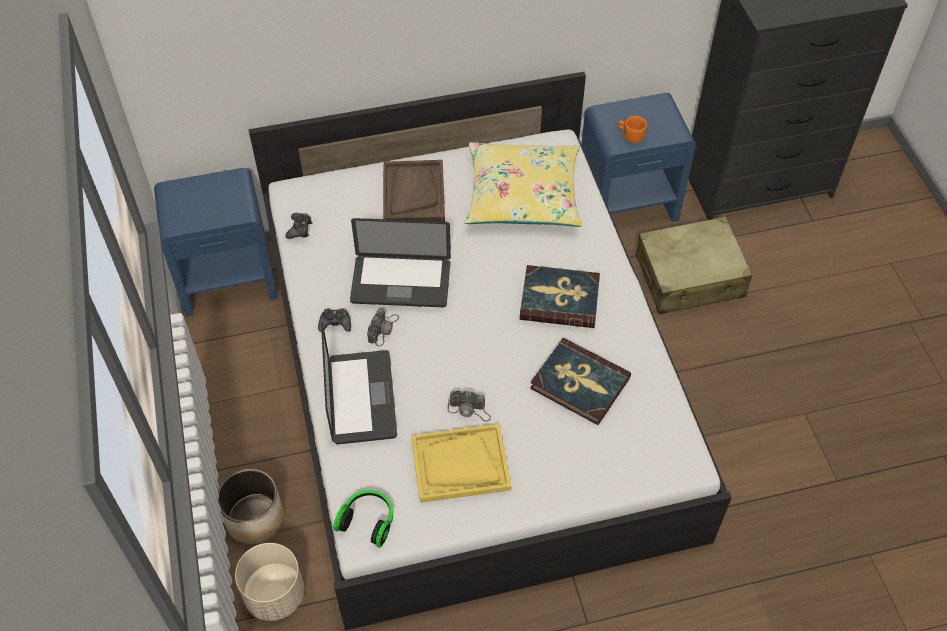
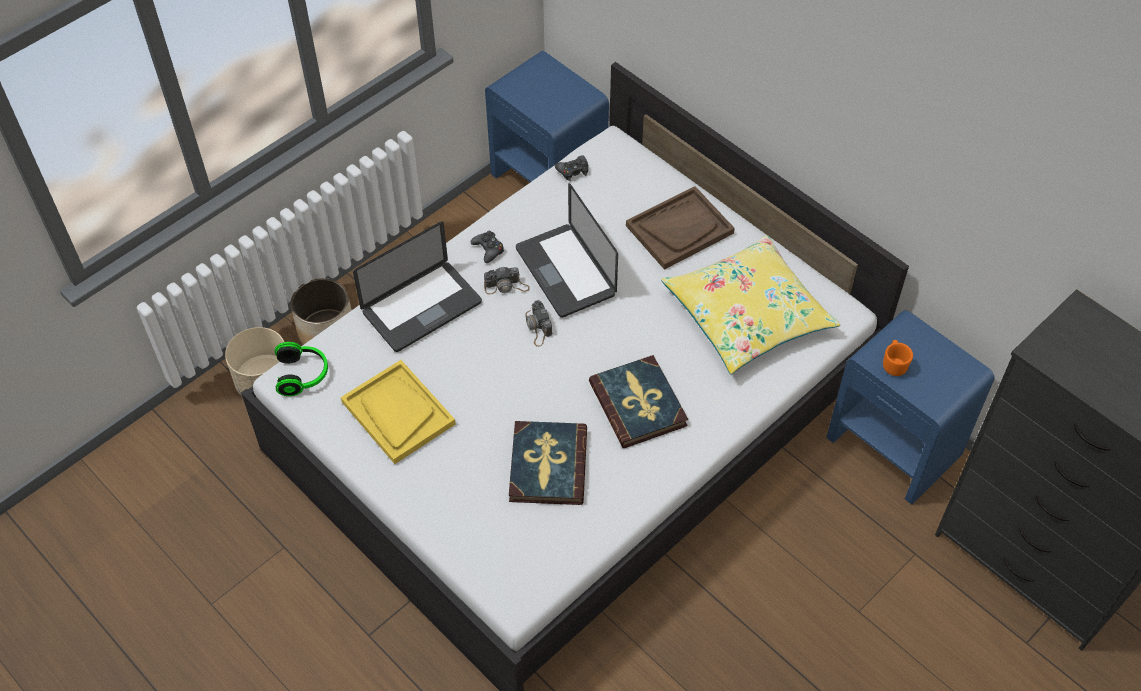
camera: 60 degrees right, 0 degrees up
camera [447,391,491,422] -> camera moved to [525,300,552,347]
beige suitcase [636,216,752,315] -> none

